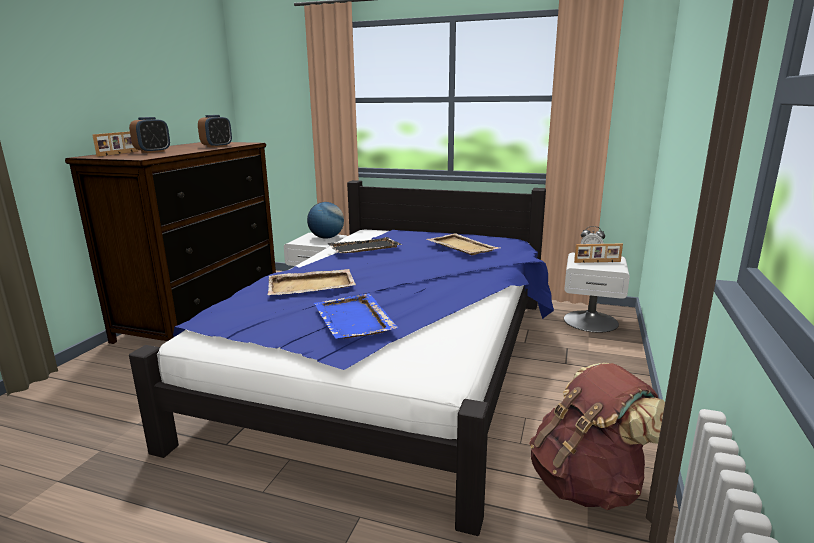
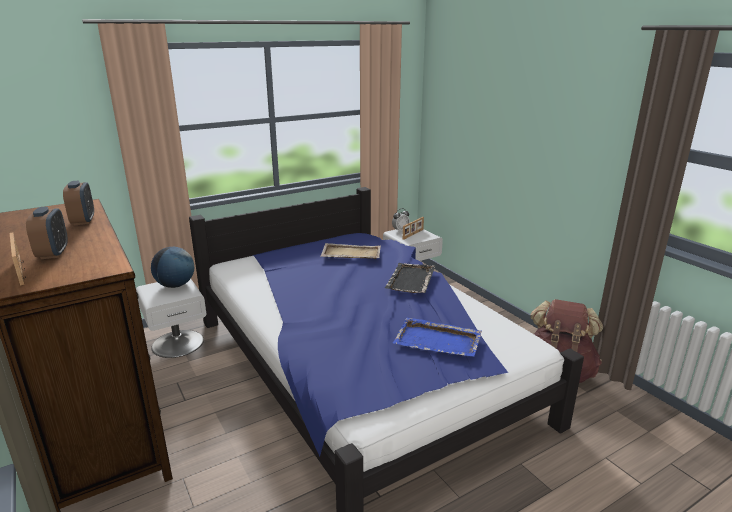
camera: 50 degrees left, 5 degrees up
beige tray [268,269,356,295] -> none
black tray [327,237,402,253] -> black tray moved to [385,263,435,293]

